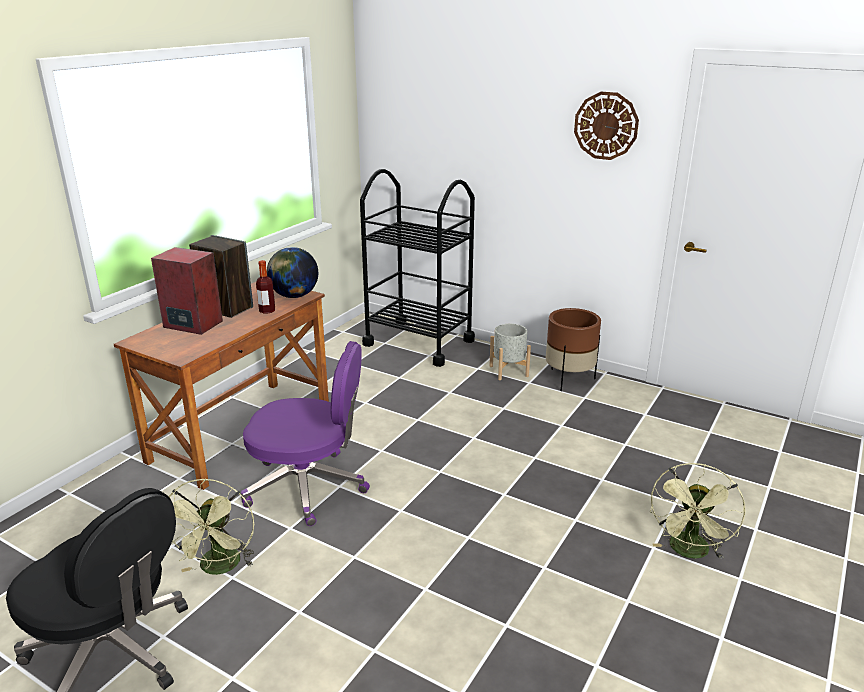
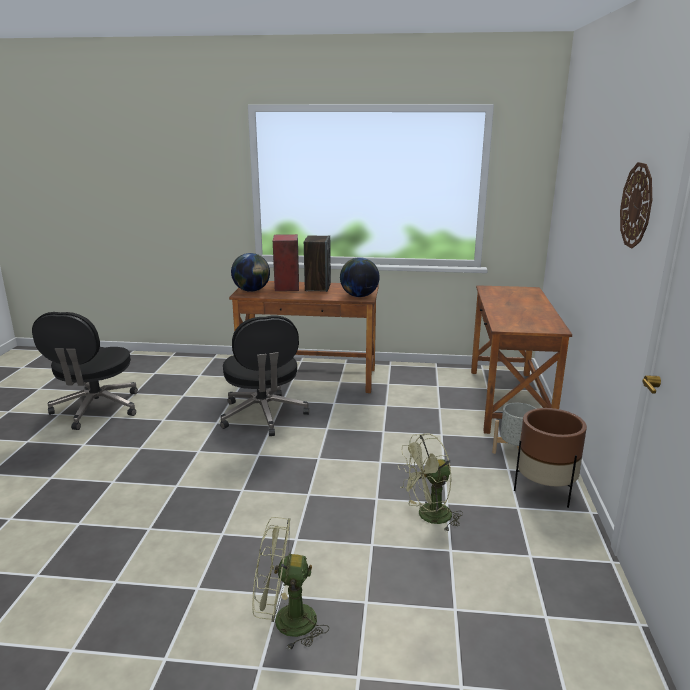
camera: 65 degrees right, 5 degrees down
green fan [169,478,254,575] -> green fan moved to [398,433,463,532]
purple office chair [241,341,370,526] -> black office chair [220,316,309,436]
bottle [256,260,275,314] -> none
black cart [360,169,475,367] -> brown desk [471,285,572,434]
none -> globe [231,253,270,292]

